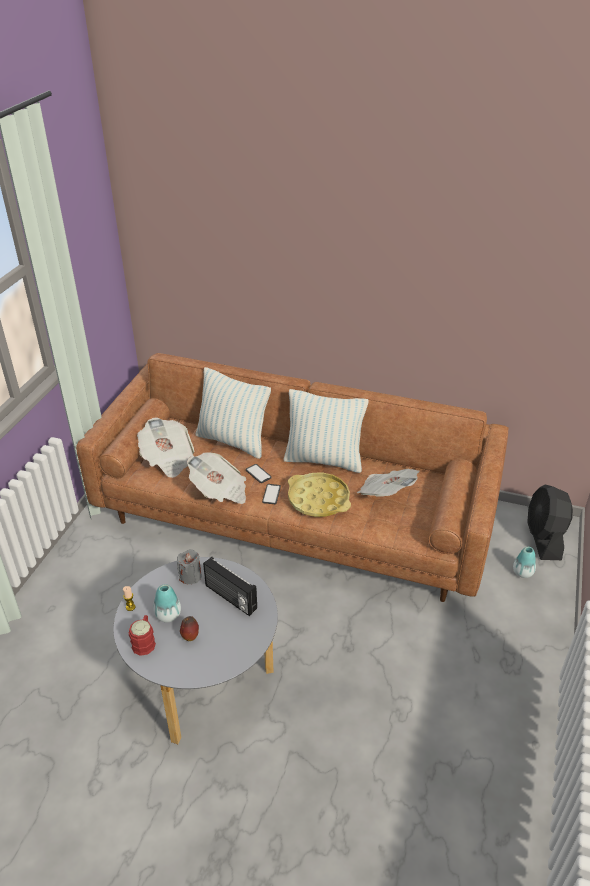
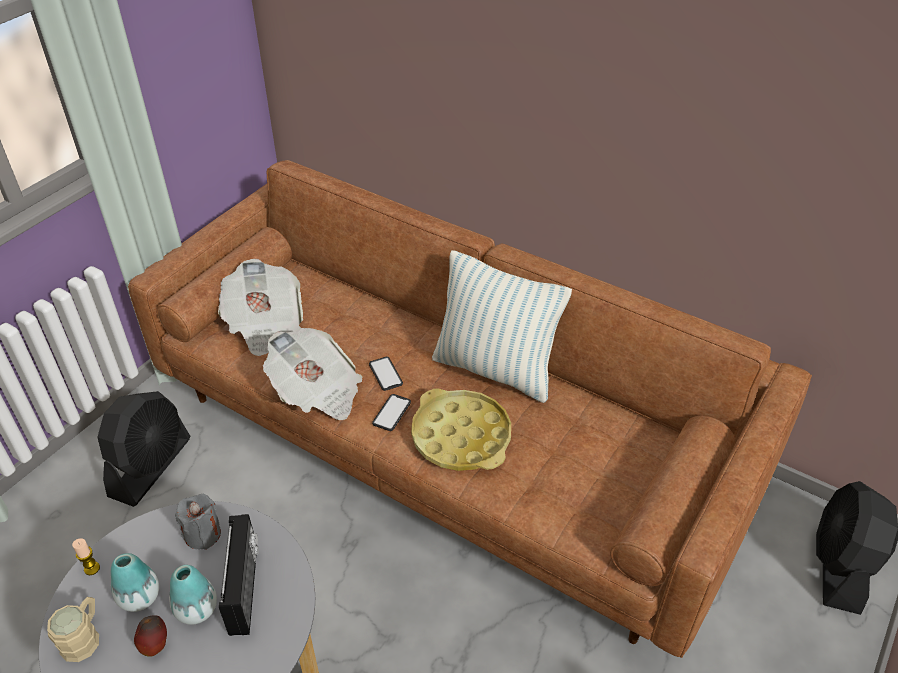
camera: 15 degrees right, 5 degrees up
red mug [129,615,156,656] -> beige mug [47,597,99,662]
pillow [196,367,271,459] -> none
radio [203,557,257,616] -> radio turned 150 degrees counterclockwise [219,514,259,636]
newspaper [357,469,420,497] -> none
vase [513,547,536,578] -> vase moved to [169,565,217,625]
none -> black fan [97,391,190,507]

